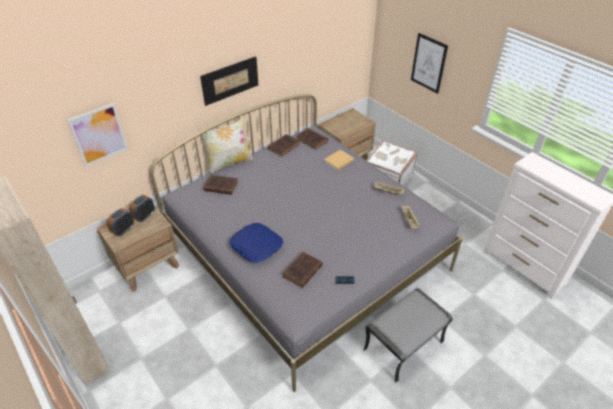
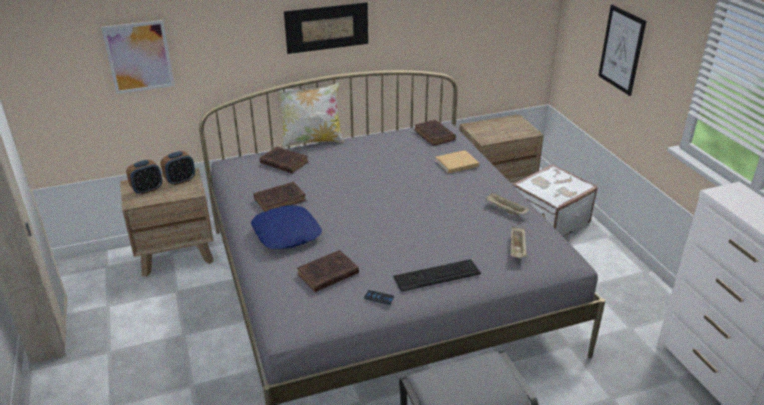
camera: 20 degrees right, 10 degrees down
brown book [268,134,299,156] -> brown book moved to [254,182,306,212]
none -> keyboard [393,259,481,292]

